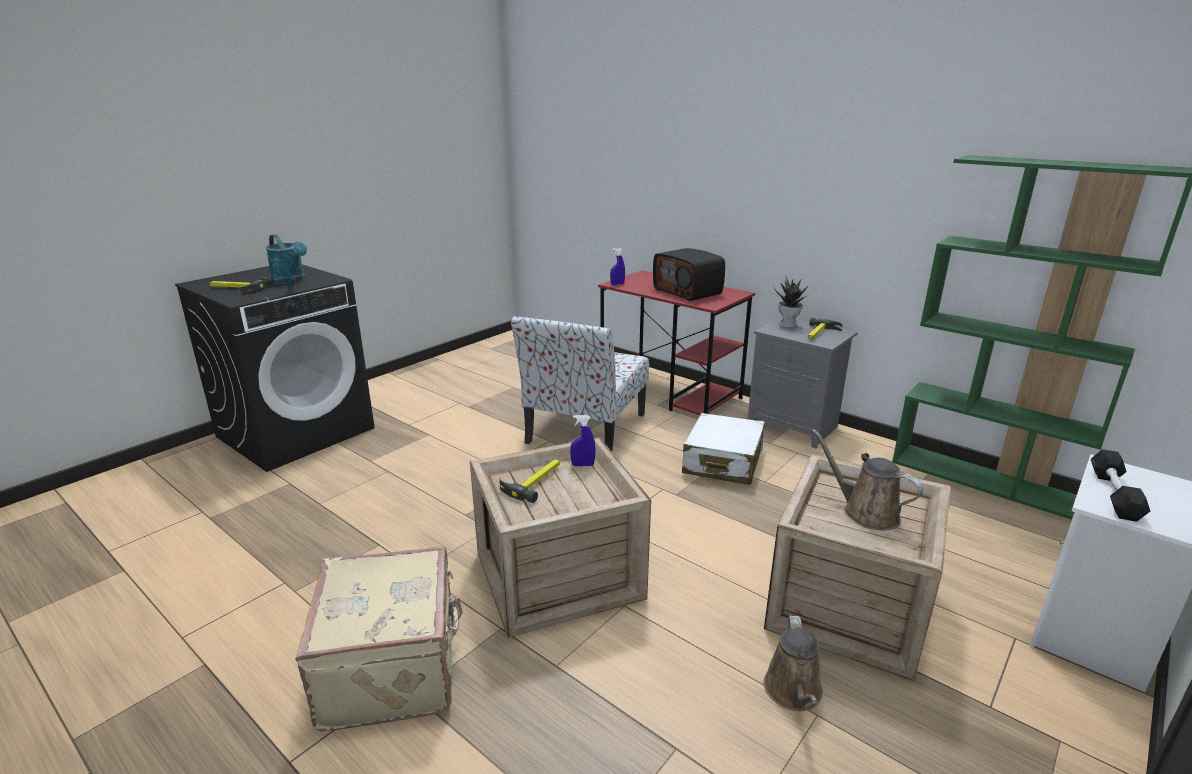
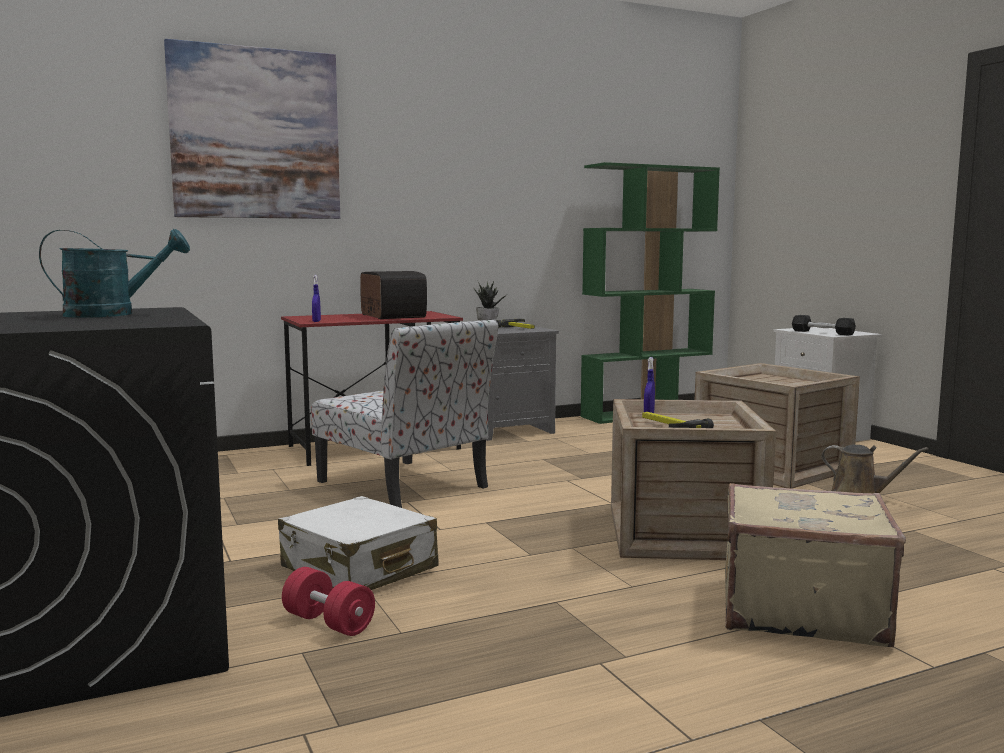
camera: 65 degrees left, 15 degrees down
hammer [209,278,270,295] -> none
radio [653,248,725,301] -> radio turned 105 degrees counterclockwise [360,271,427,319]
white suitcase [682,413,765,485] -> white suitcase moved to [278,496,439,590]
brown watering can [812,429,923,530] -> none
none -> picture [164,39,340,219]
none -> red dumbbell [282,567,375,636]

